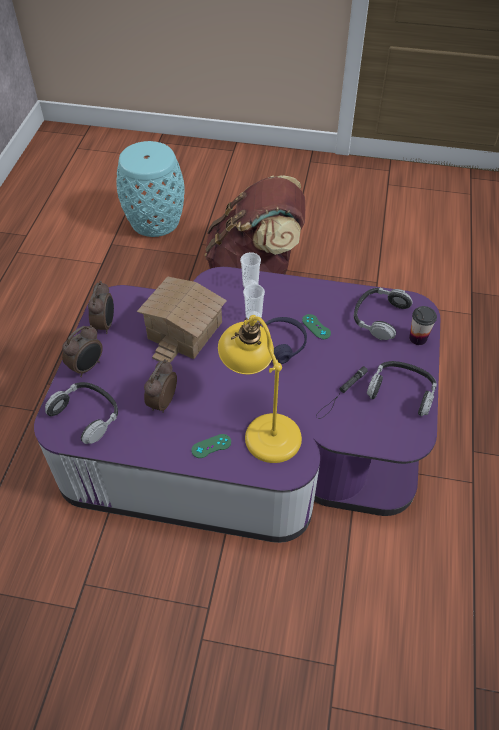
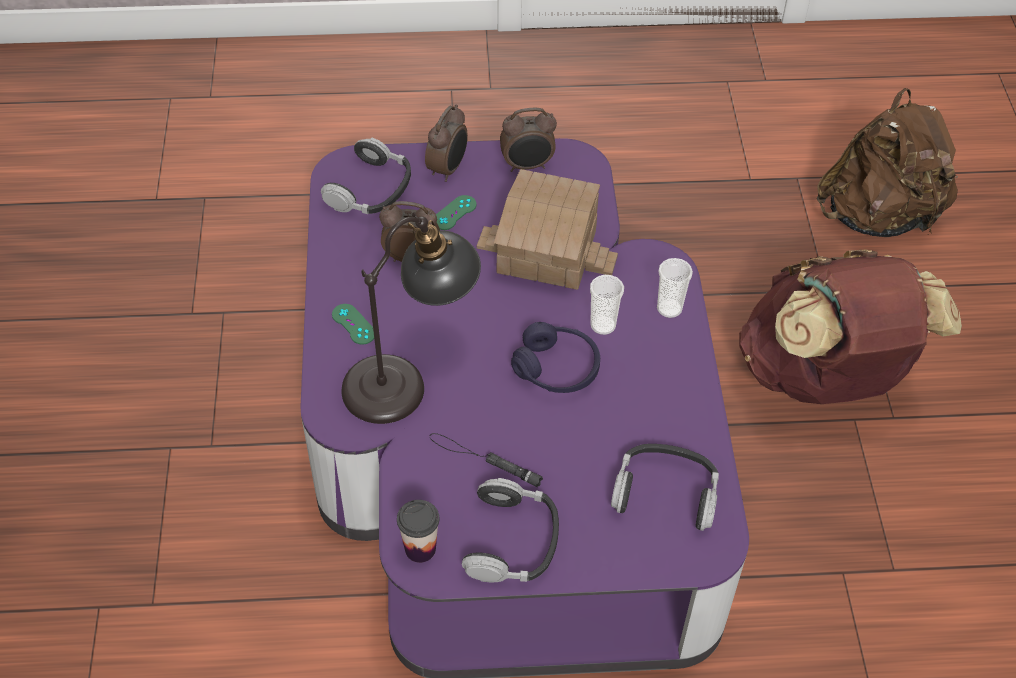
camera: 75 degrees right, 0 degrees up
alarm clock [62,325,103,377] -> alarm clock turned 90 degrees counterclockwise [425,105,468,182]
turquoise stool [116,141,185,237] -> brown backpack [817,88,958,237]
yellow table lamp [218,315,302,463] -> grey table lamp [342,212,481,424]
green game controller [302,314,331,339] -> green game controller moved to [436,195,476,230]
cup [409,306,437,345] -> cup moved to [397,500,440,563]

